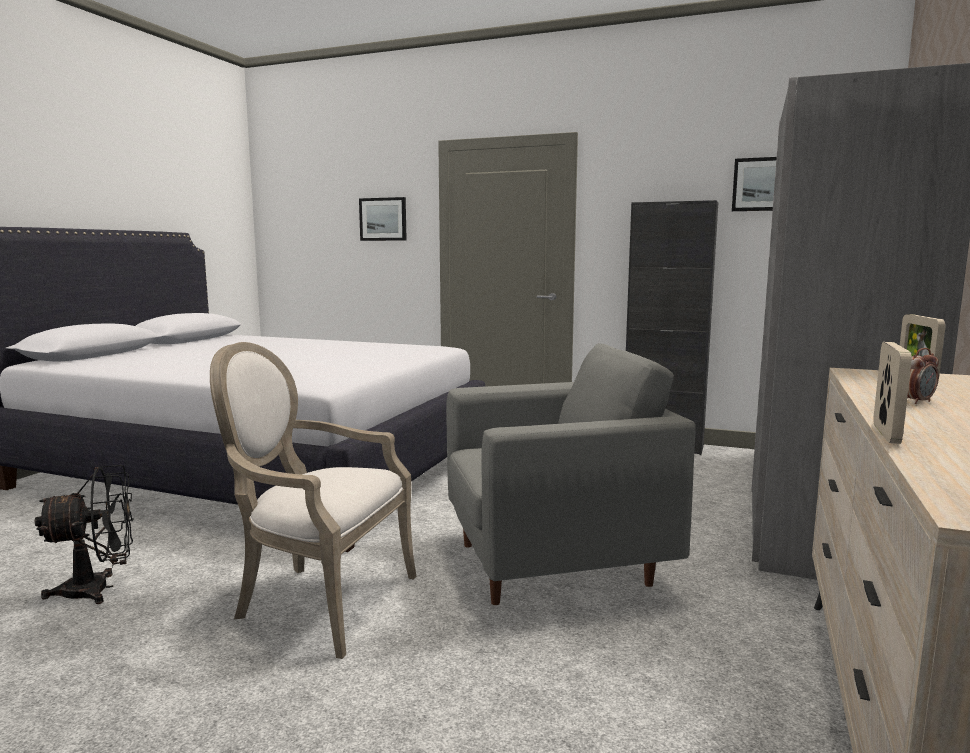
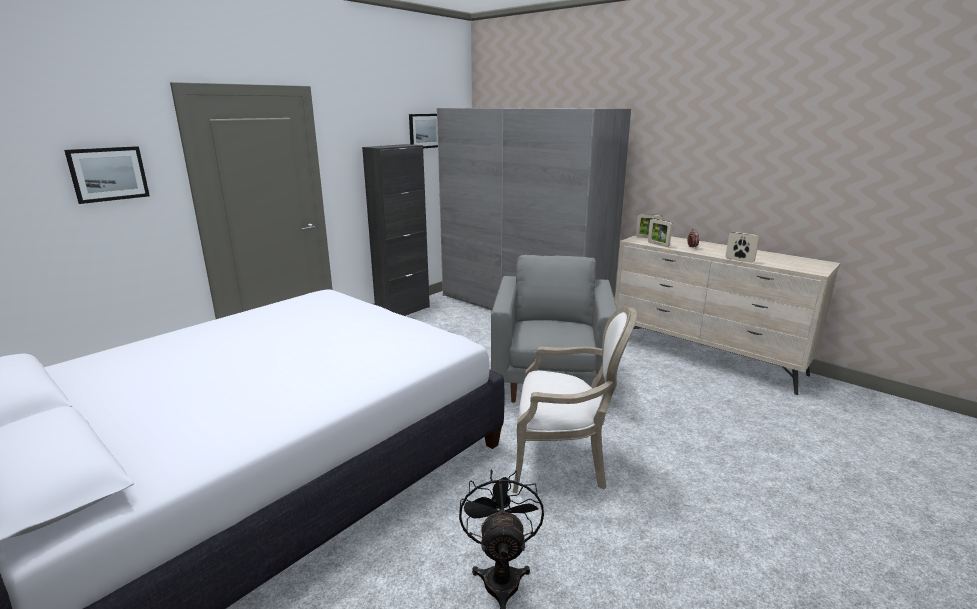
camera: 70 degrees left, 10 degrees up
armchair [210,342,416,659] -> armchair turned 120 degrees counterclockwise [513,306,637,493]
none -> picture frame [648,219,672,247]

